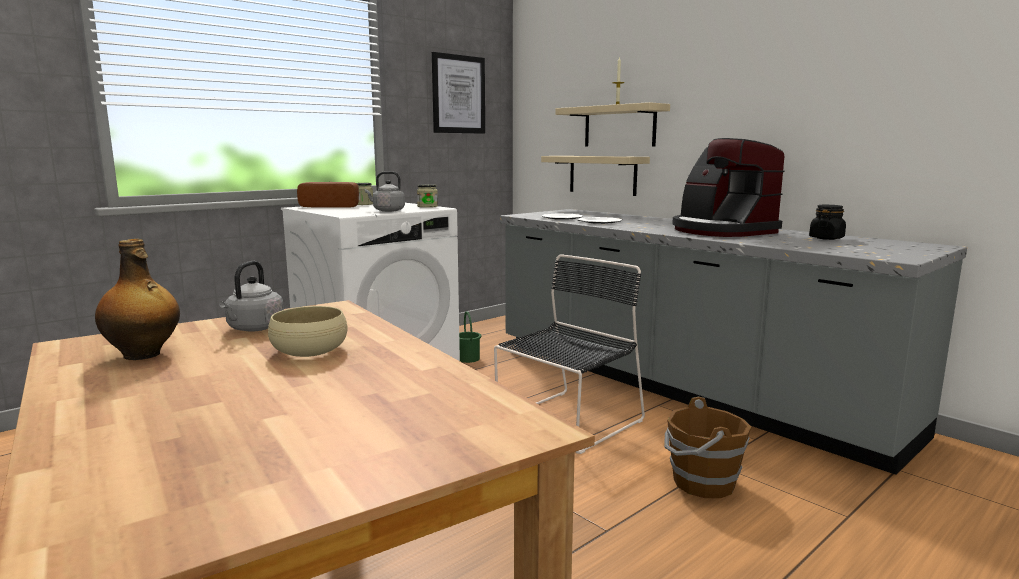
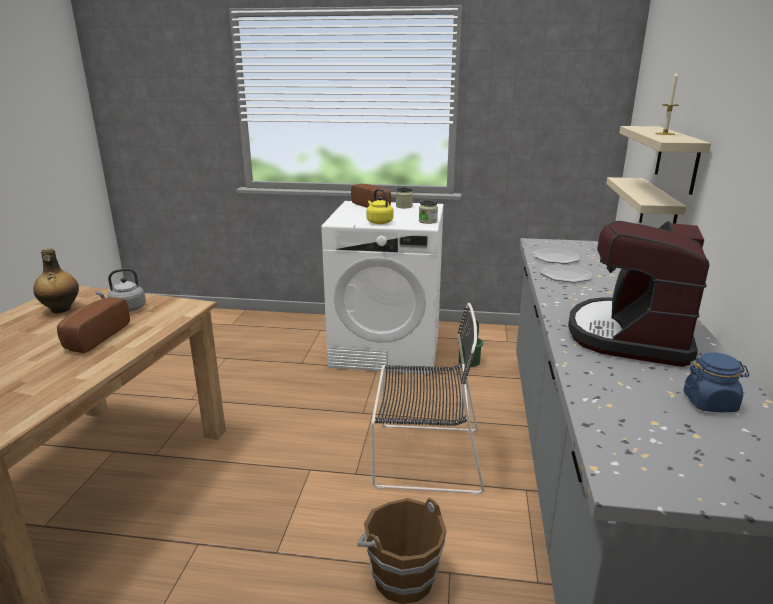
camera: 50 degrees right, 10 degrees up
beige bowl [268,306,348,357] -> bread [57,297,130,353]
grey kettle [365,171,405,212] -> yellow kettle [366,189,393,224]
picture [432,52,485,134] -> none
black jar [809,205,846,240] -> blue jar [683,352,749,412]

